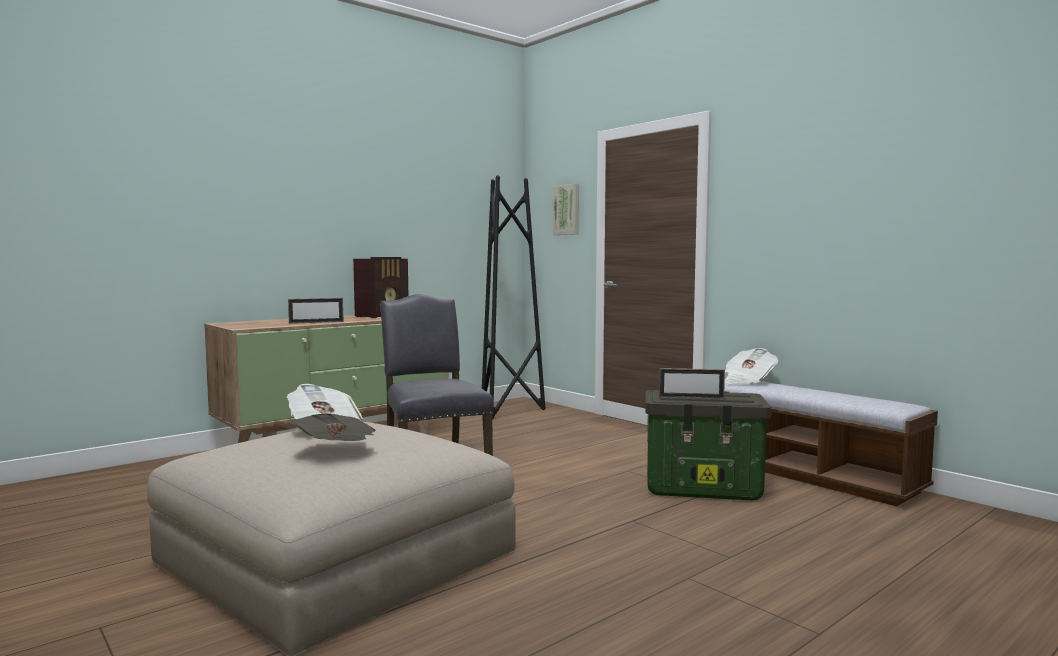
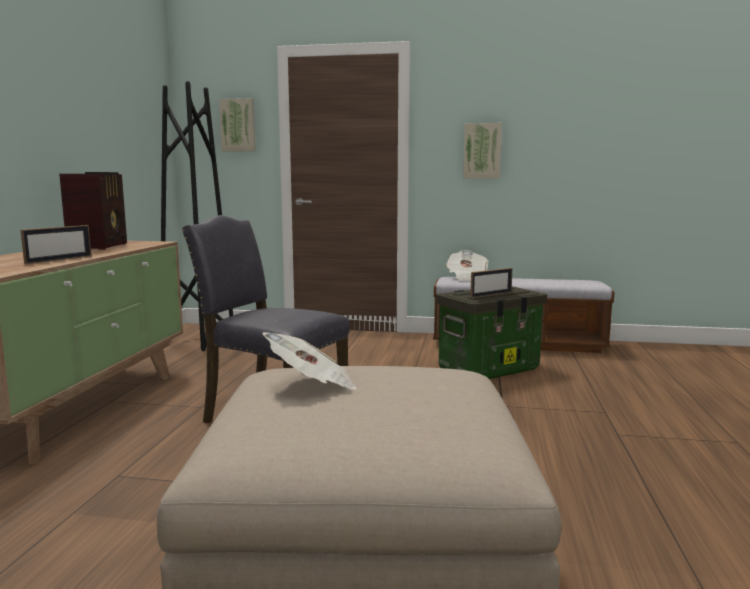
camera: 40 degrees left, 5 degrees up
newspaper [289,413,375,441] -> none
none -> picture [463,123,502,178]

